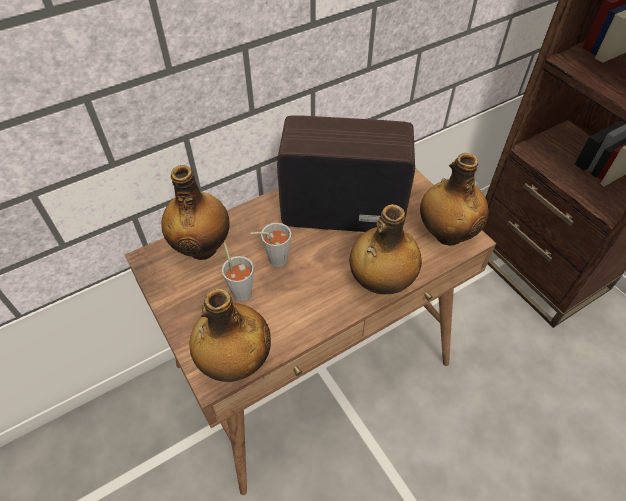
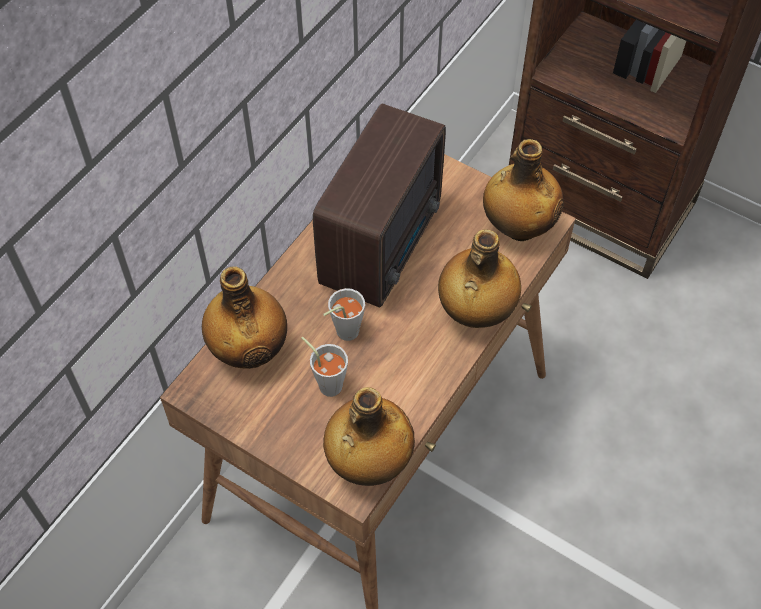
camera: 25 degrees left, 5 degrees up
radio [277,115,415,232] -> radio turned 135 degrees clockwise [313,103,446,308]

